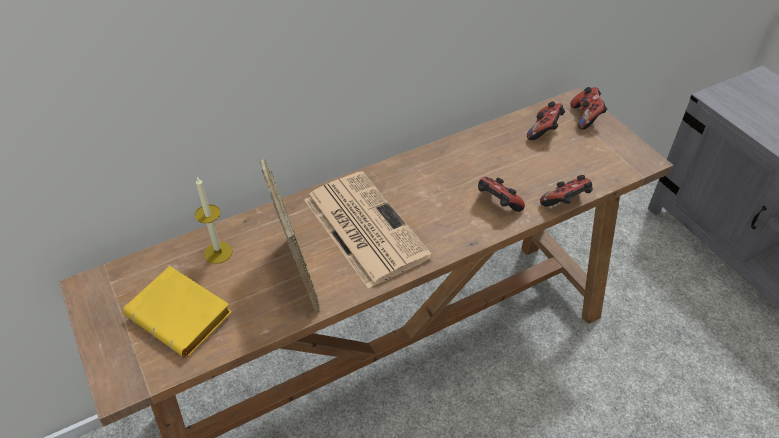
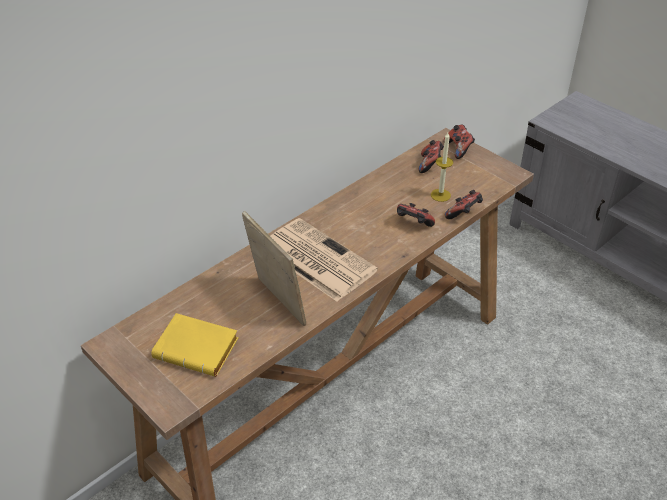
camera: 15 degrees left, 5 degrees down
candle [195,176,233,264] -> candle moved to [431,132,453,202]

